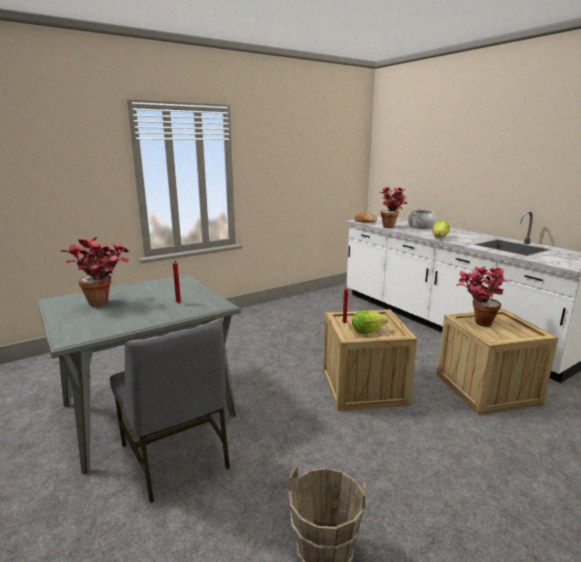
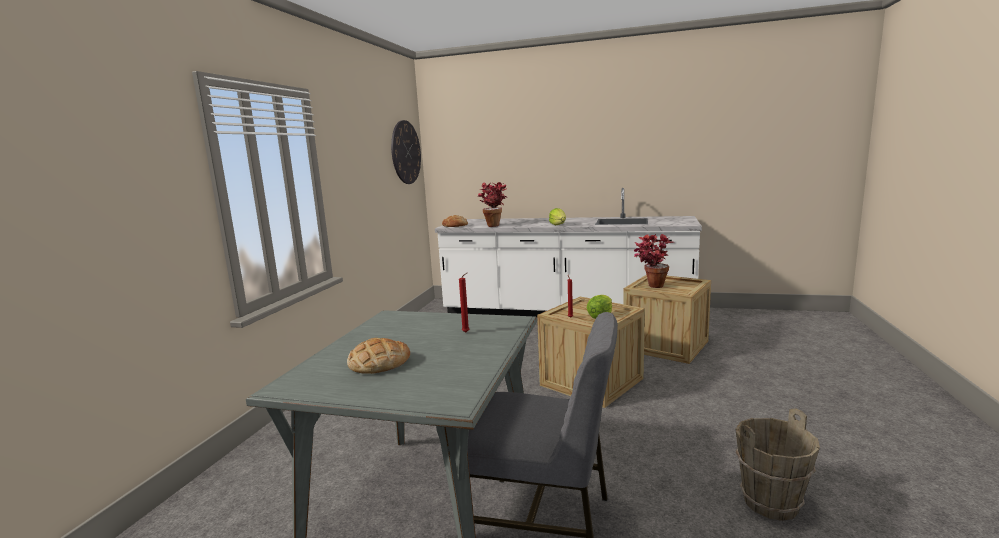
camera: 40 degrees left, 5 degrees down
potted plant [60,237,129,306] -> bread [347,338,410,374]
cooking pot [408,209,436,229] -> none
none -> wall clock [391,120,421,184]

